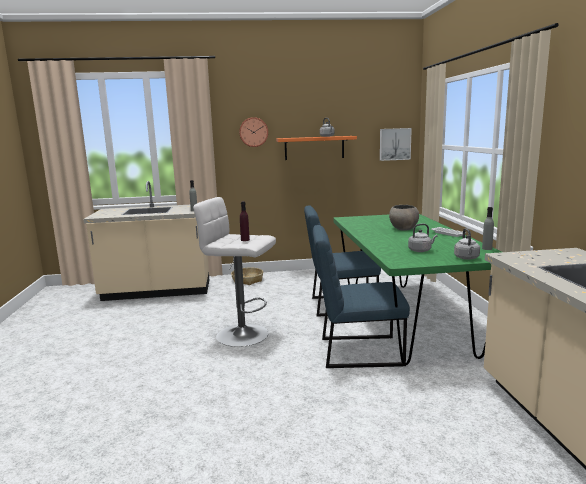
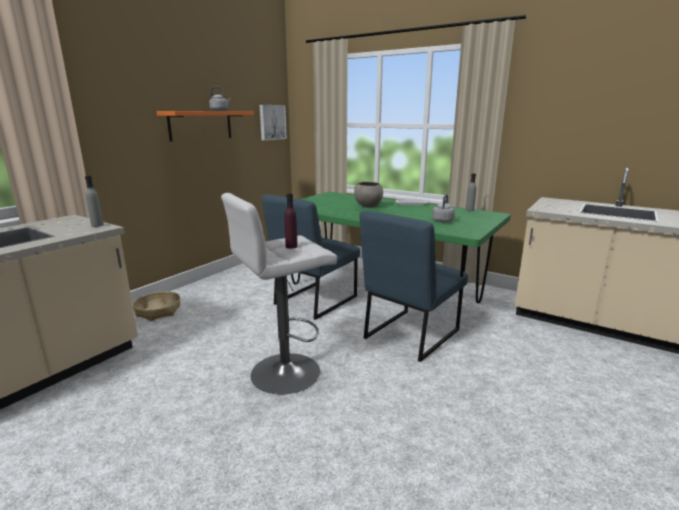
camera: 50 degrees left, 5 degrees up
wall clock [239,117,268,147] -> none
grey kettle [454,228,480,260] -> none

